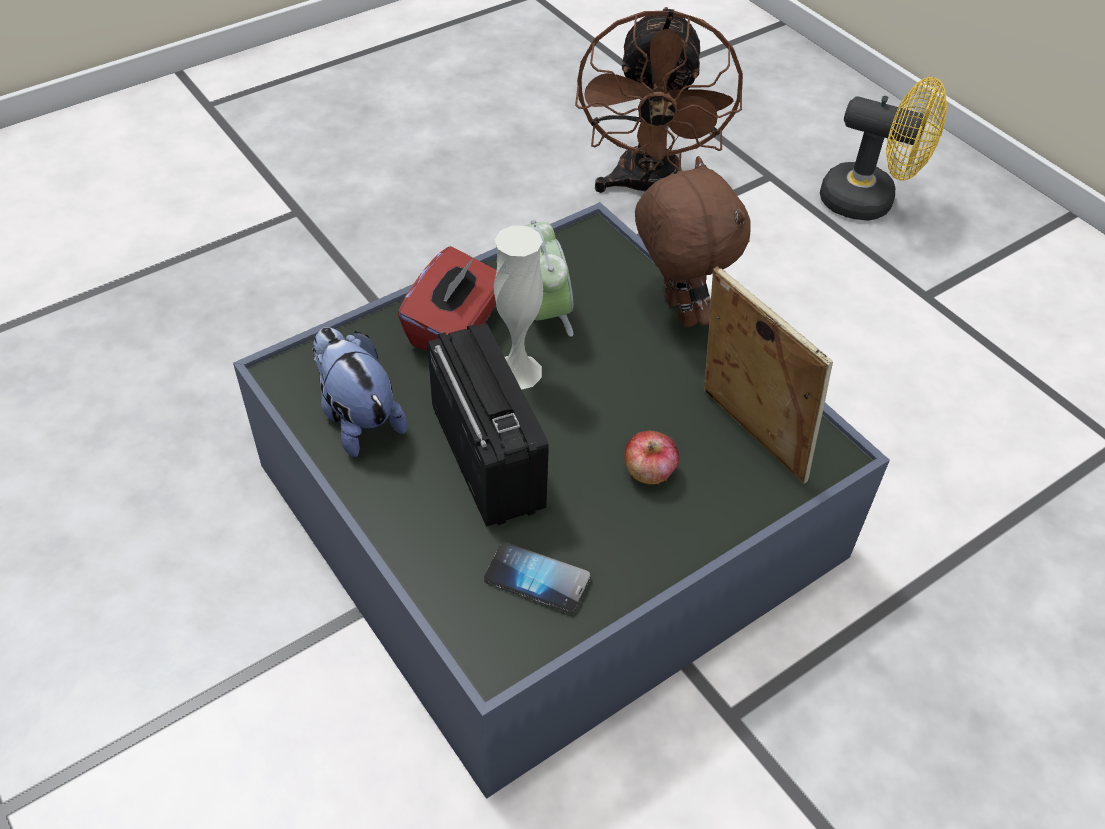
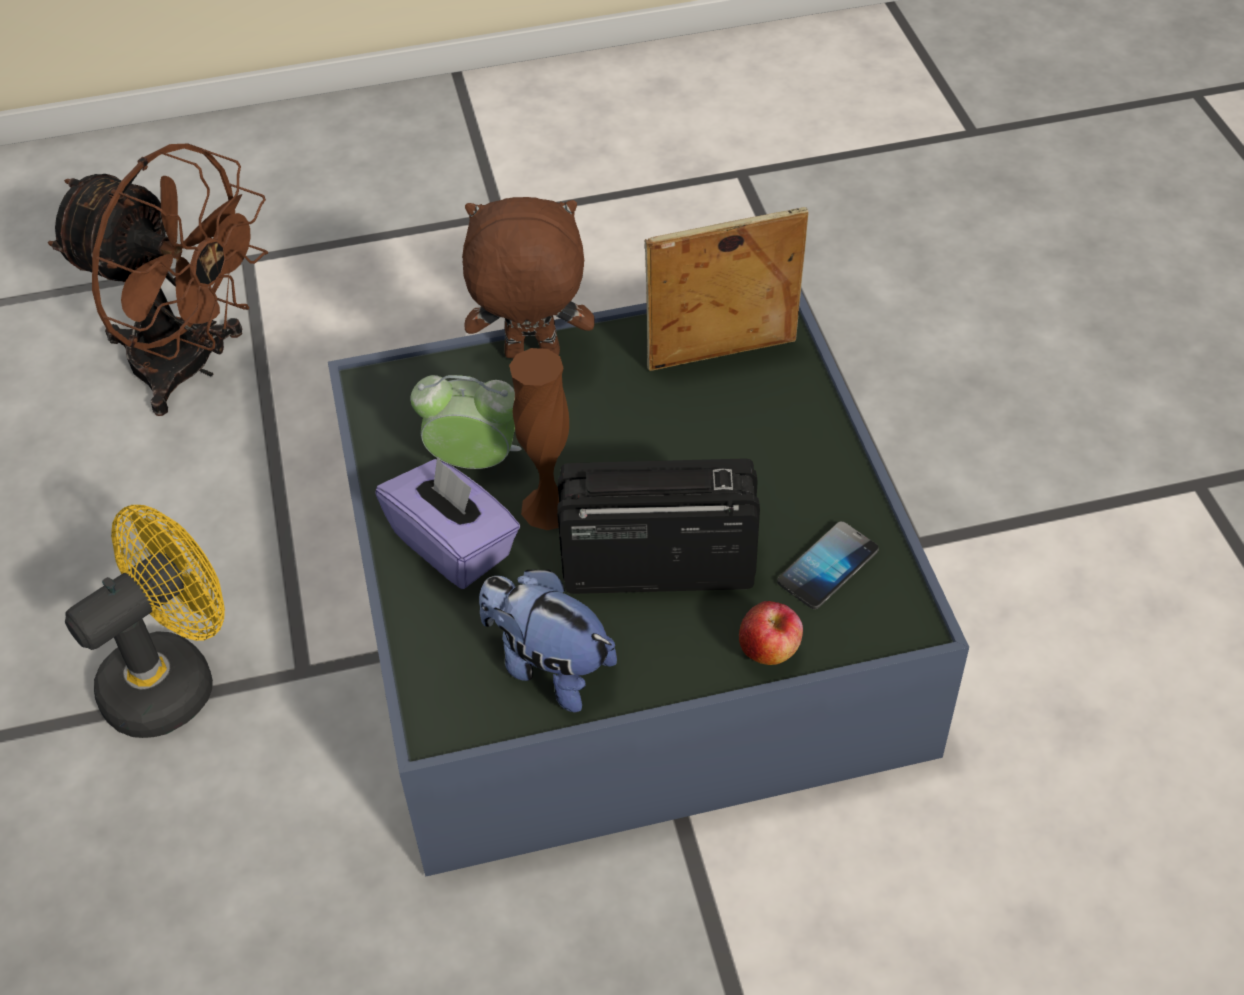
camera: 65 degrees left, 0 degrees up
plush toy [312,327,407,457] -> plush toy turned 45 degrees clockwise [479,569,617,712]
red tissue box [398,246,497,351] -> purple tissue box [375,456,520,589]
white vase [494,226,543,390] -> brown vase [509,348,569,530]
apple [624,431,679,485] -> apple moved to [739,601,803,665]
yellow fan [820,77,947,221] -> yellow fan moved to [65,505,225,738]

